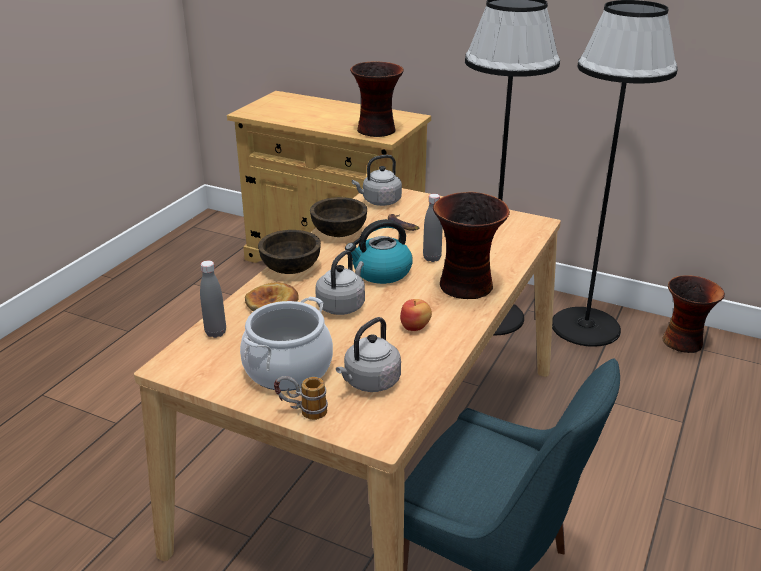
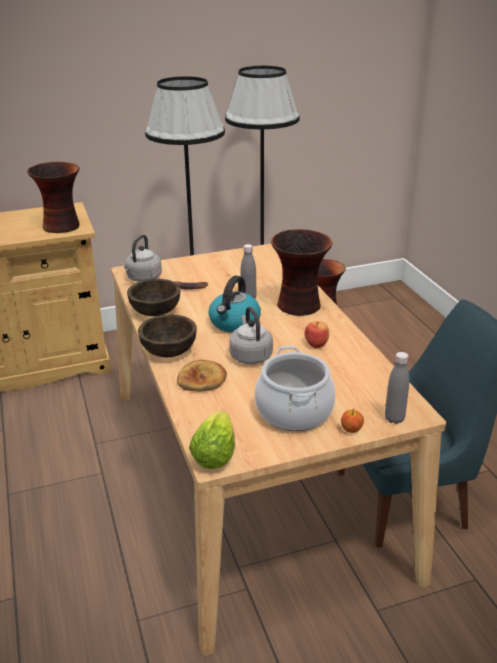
camera: 45 degrees left, 0 degrees up
grey bottle [200,260,226,338] -> grey bottle moved to [385,352,409,424]
mug [274,376,328,420] -> apple [341,409,364,433]
grey kettle [336,317,401,392] -> none
none -> lettuce [189,411,235,469]

